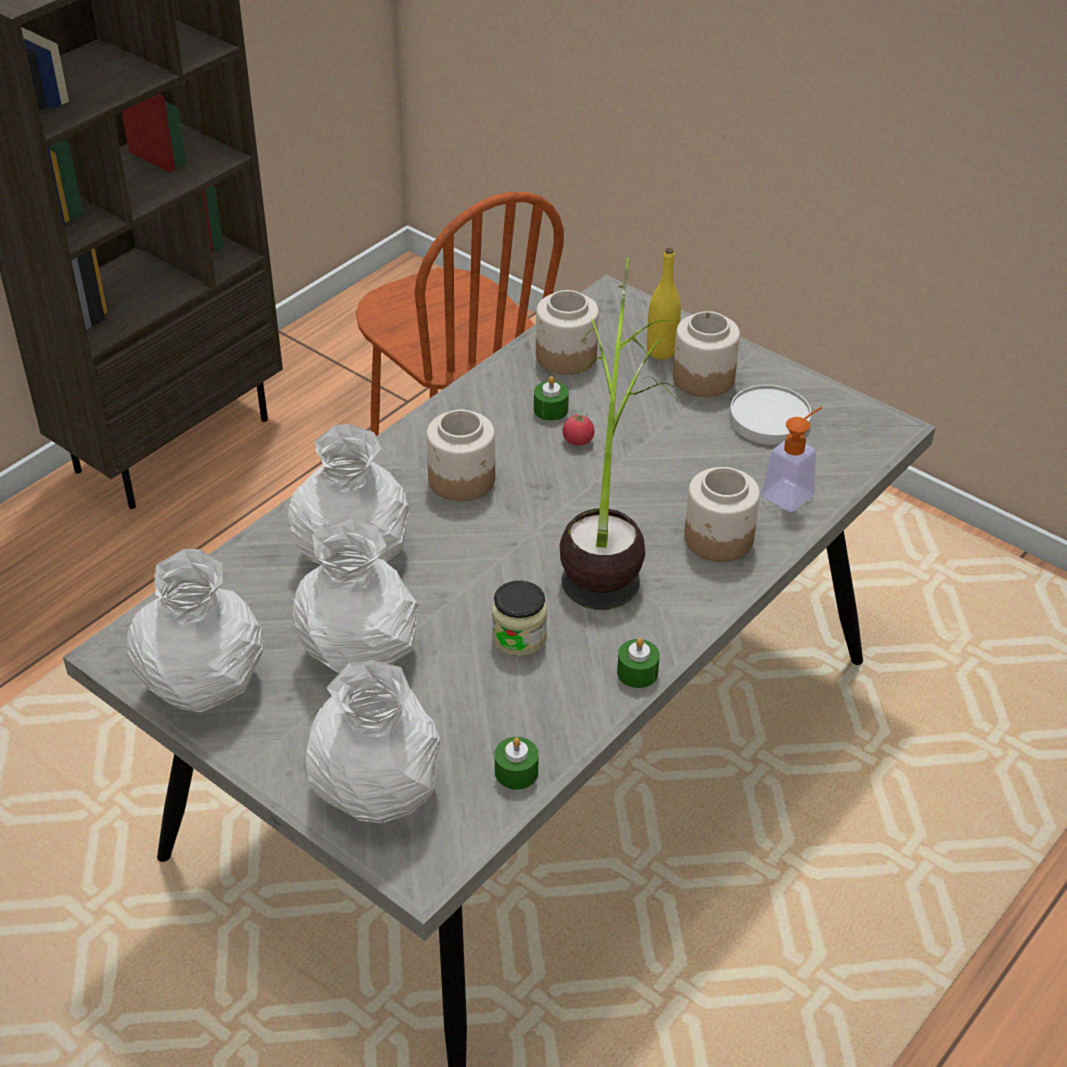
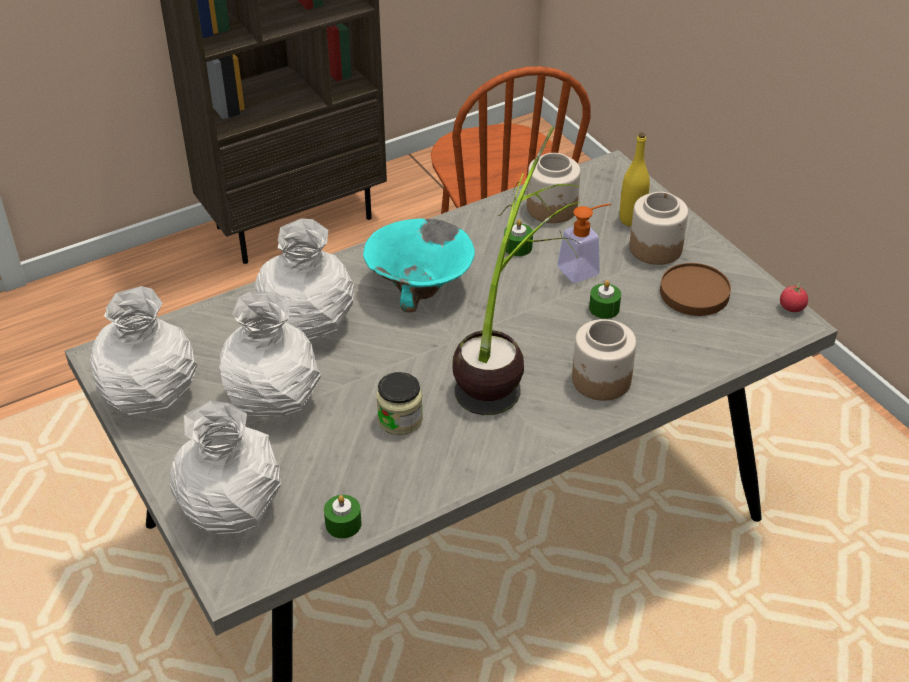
camera: 20 degrees right, 0 degrees up
jar [426,410,495,501] -> turquoise bowl [363,219,475,313]
tomato [562,410,594,446] -> tomato moved to [780,282,808,312]
green candle [617,638,660,688] -> green candle moved to [589,280,621,319]
white plate [729,385,811,445] -> brown plate [660,263,731,316]
soap dispenser [761,407,822,512] -> soap dispenser moved to [557,203,611,283]

